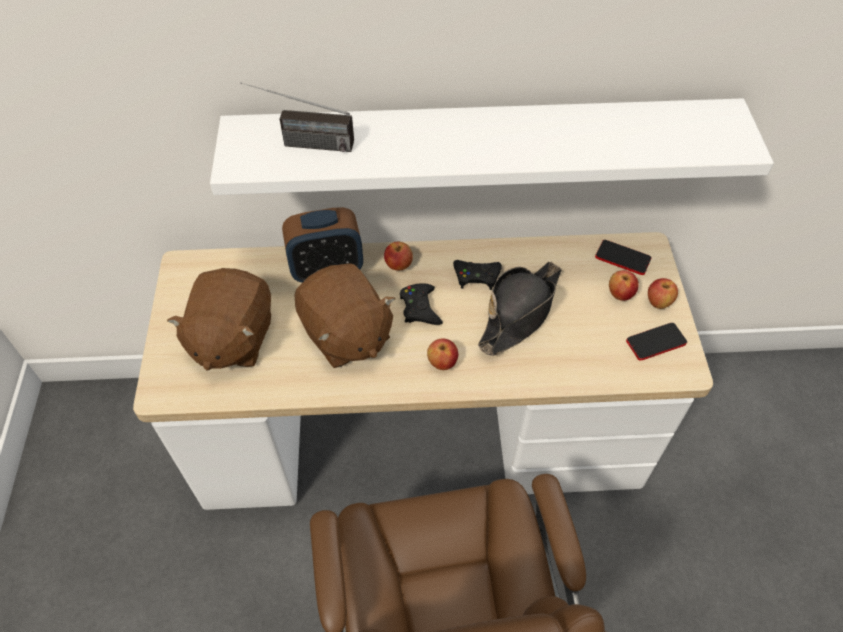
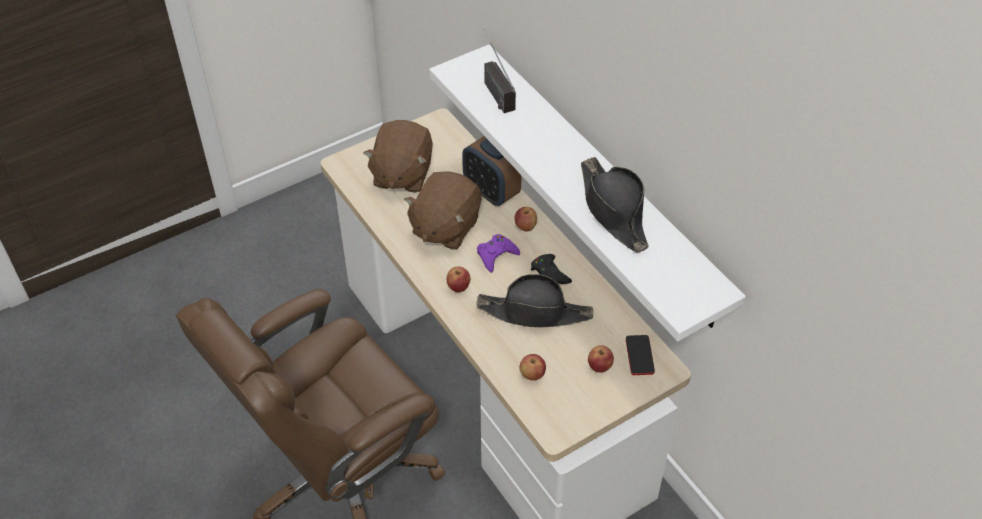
camera: 60 degrees right, 5 degrees down
brown plush toy [167,268,271,371] -> brown plush toy turned 60 degrees counterclockwise [363,120,433,193]
black game controller [400,283,443,325] -> purple game controller [477,234,520,273]
phone [626,323,687,360] -> none
apple [648,278,678,309] -> apple moved to [519,354,546,381]
none -> black hat [581,157,649,253]

